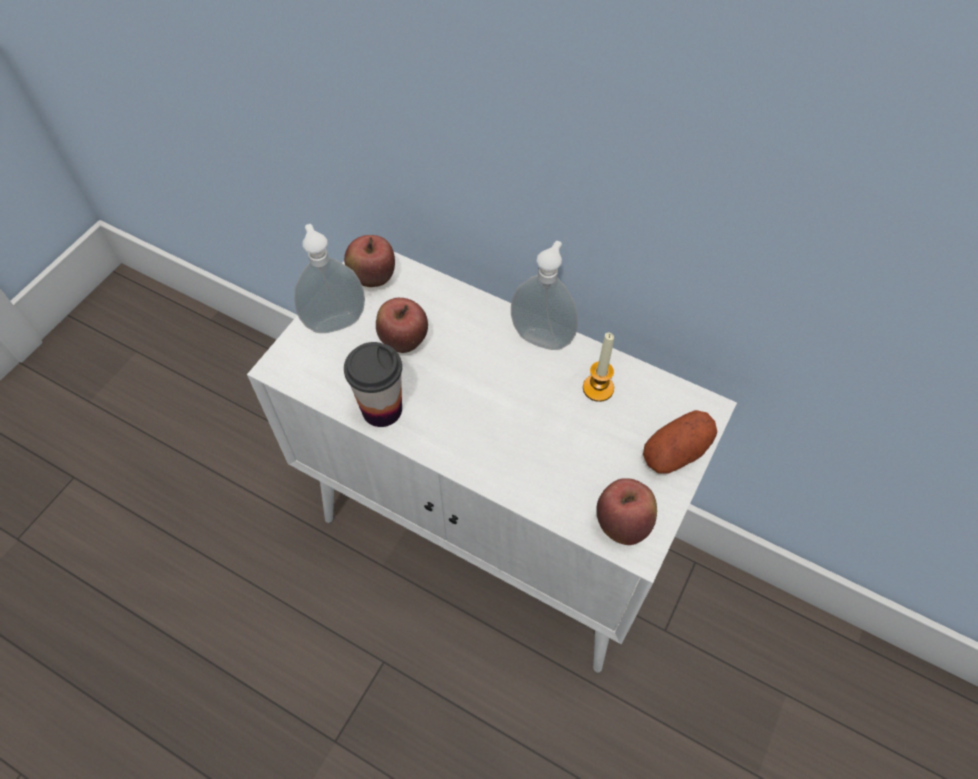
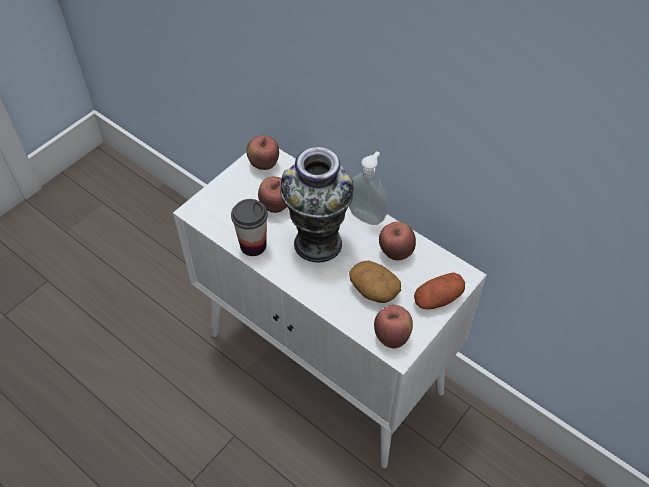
camera: 10 degrees right, 5 degrees down
soap dispenser [294,224,365,333] -> none
candle [583,333,614,402] -> apple [379,222,416,261]
none -> vase [280,147,354,263]
none -> potato [349,261,401,303]

